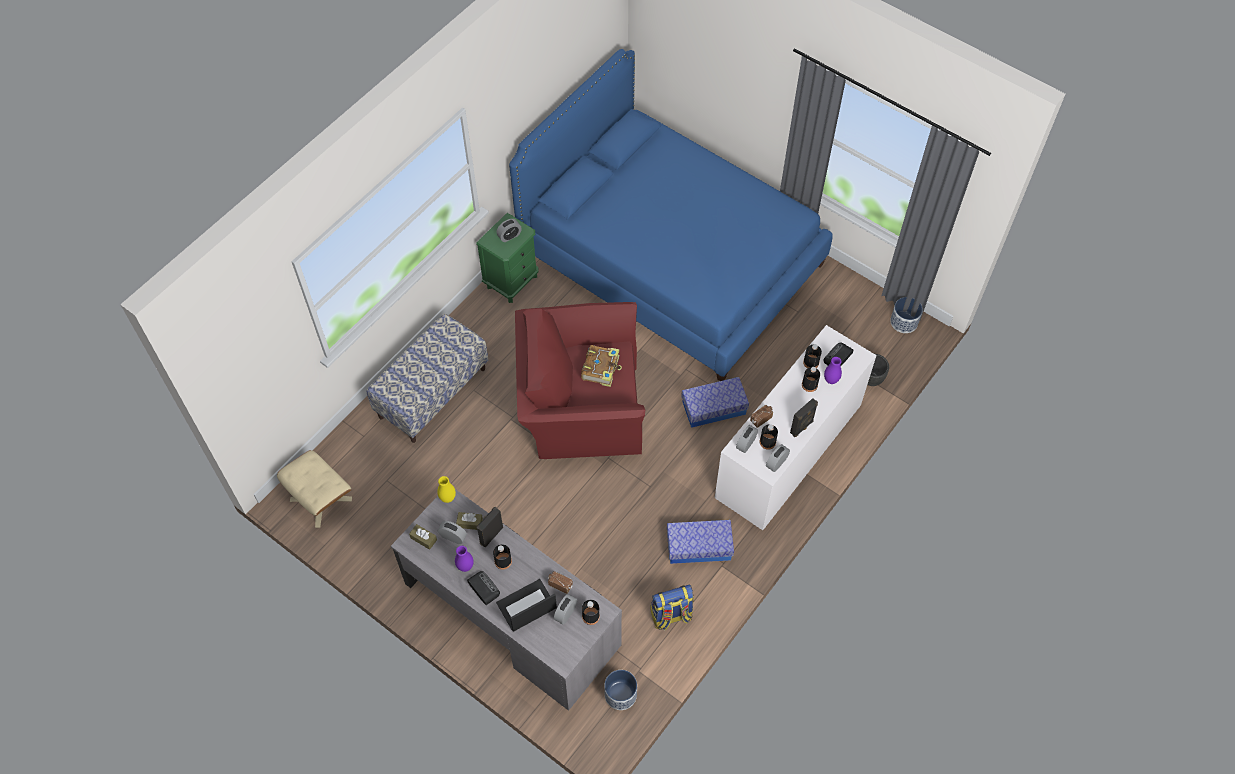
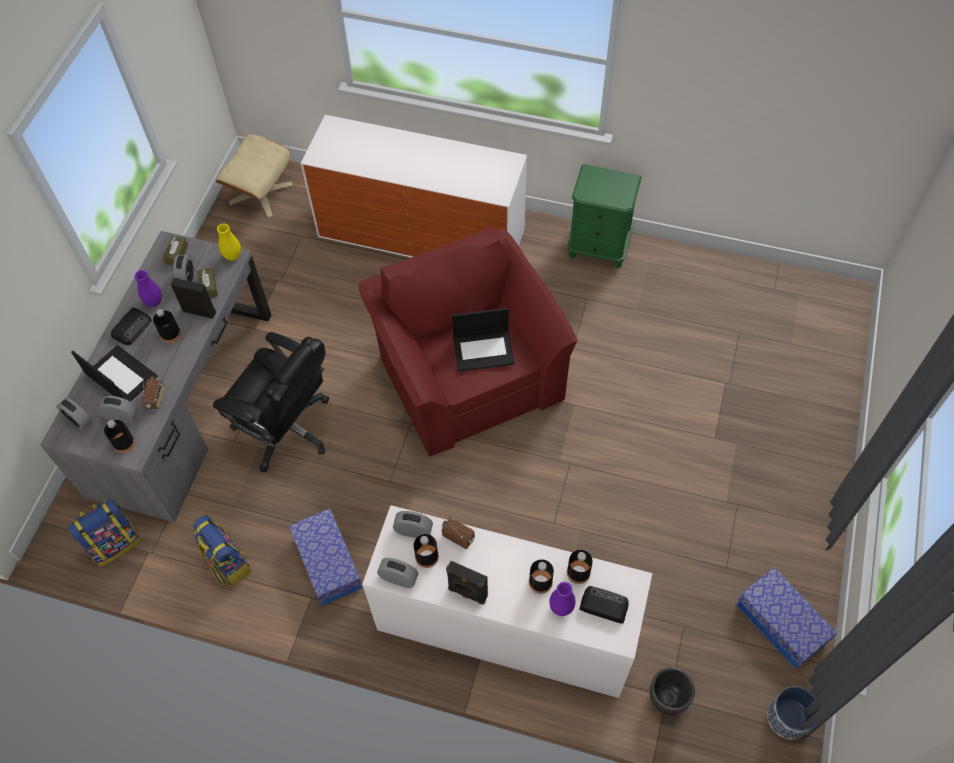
camera: 70 degrees right, 0 degrees up
bench [367,313,488,443] -> dresser [301,115,527,257]
alarm clock [497,219,522,242] -> alarm clock moved to [56,397,93,430]
blue bed [509,49,833,381] -> none
book [581,345,622,387] -> laptop [452,308,515,372]
planter [604,670,637,710] -> backpack [68,499,141,567]
storage box [681,377,749,428] -> storage box moved to [737,567,837,668]
none -> black office chair [213,332,329,472]

